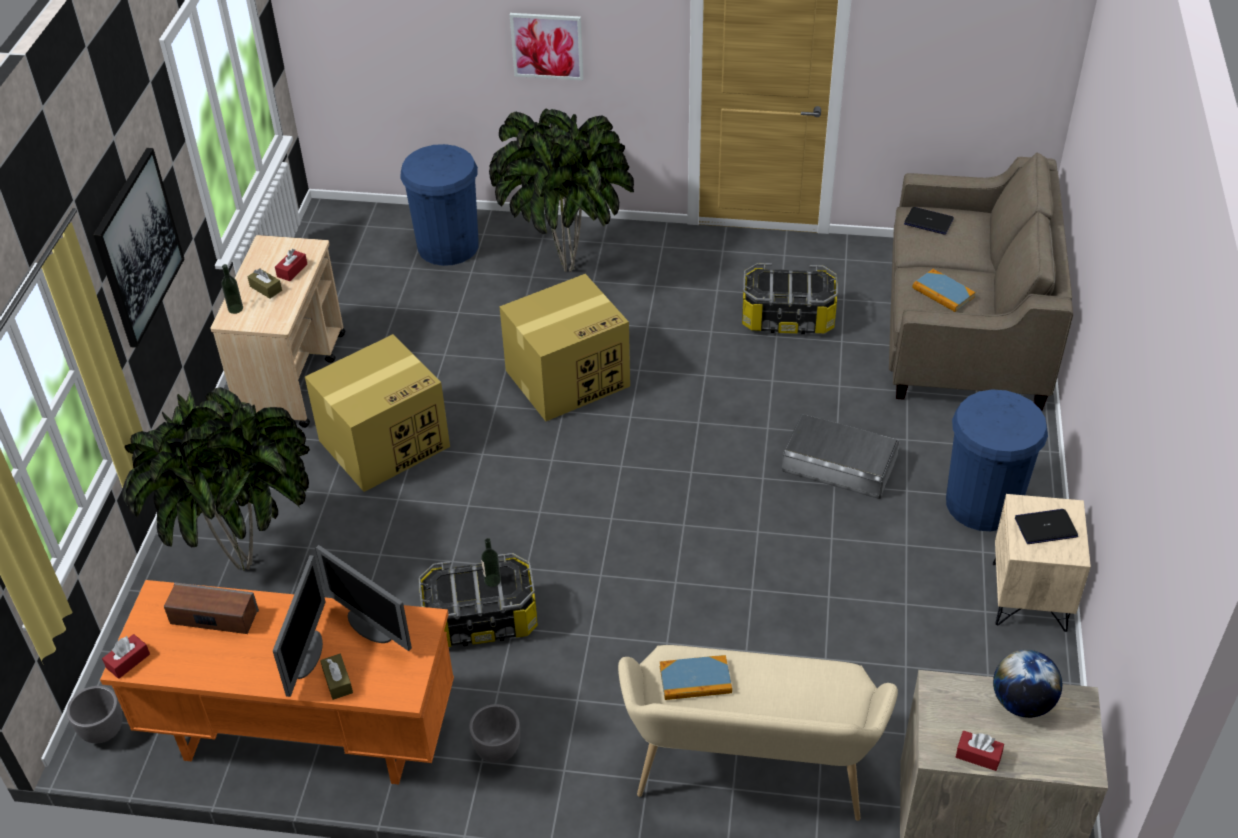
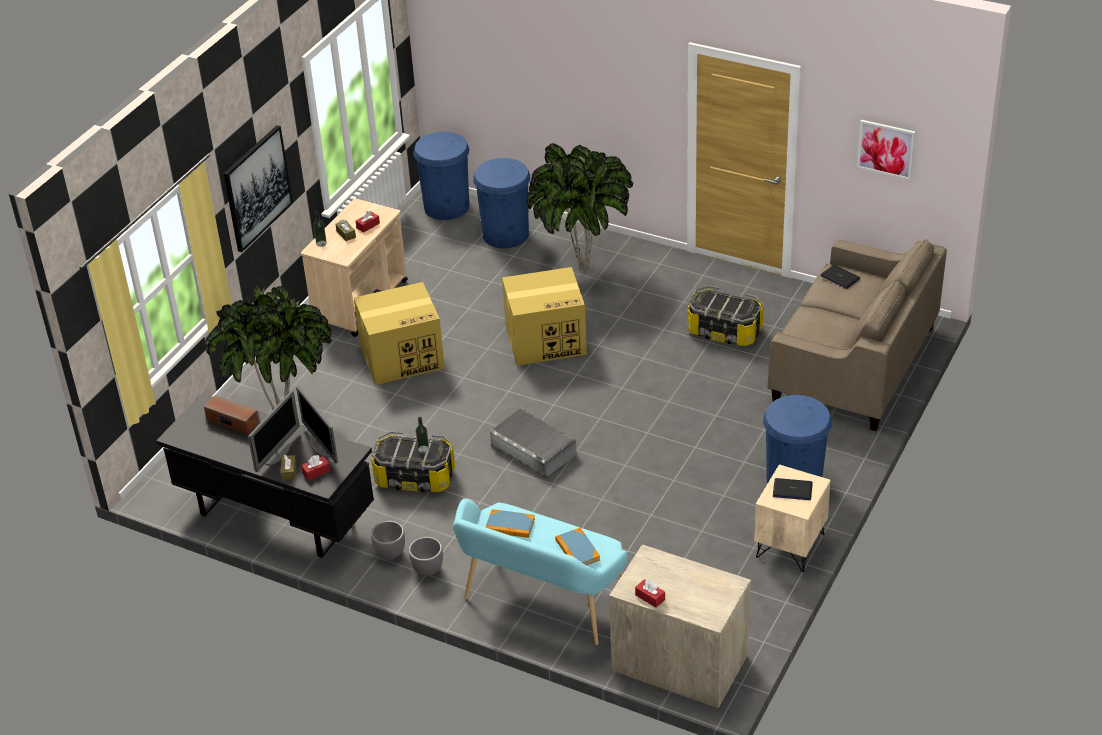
camera: 20 degrees right, 5 degrees down
grey planter [67,686,123,743] -> grey planter moved to [409,537,443,576]
orange desk [100,580,454,785] -> black desk [156,393,374,558]
red tissue box [102,634,150,679] -> red tissue box moved to [301,455,330,480]
picture [510,13,583,80] -> picture moved to [857,120,915,180]
beige bench [618,645,898,821] -> turquoise bench [453,499,628,645]
grey storage box [782,414,900,499] -> grey storage box moved to [490,409,577,478]
book [913,269,976,312] -> book moved to [555,528,600,565]
globe [993,650,1062,718] -> none
none -> blue trash can [413,132,470,220]

